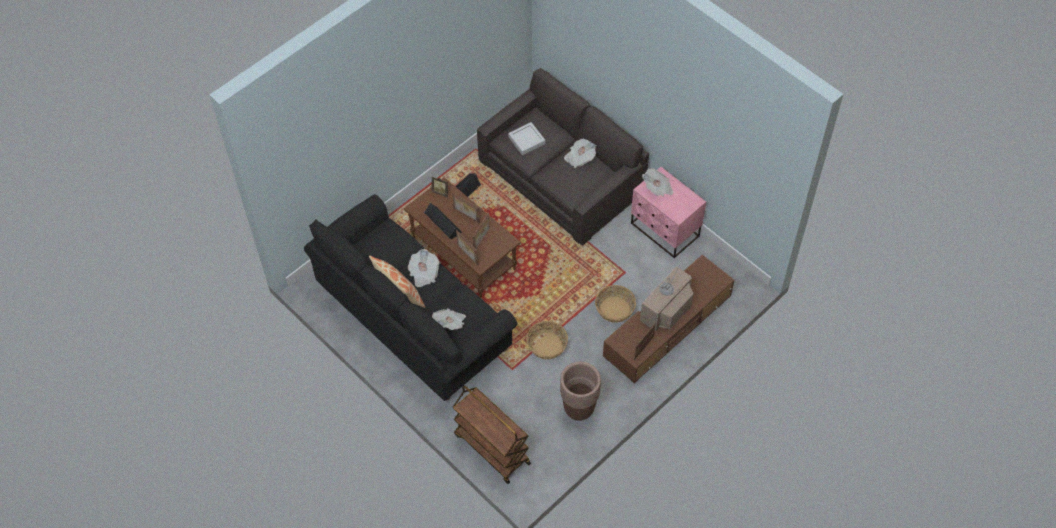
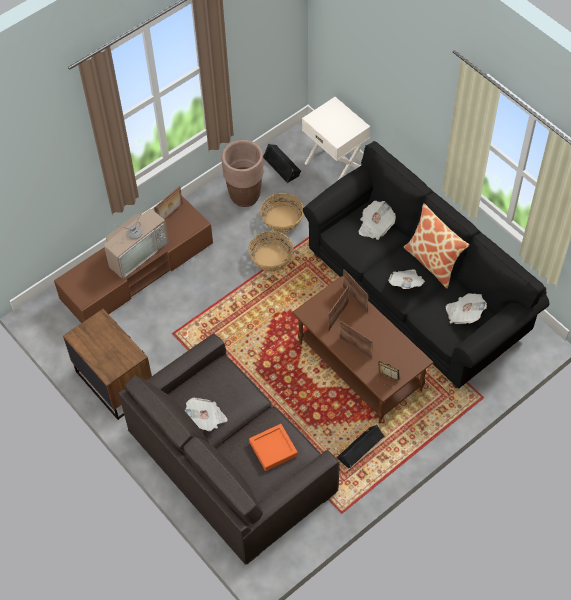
camera: 175 degrees left, 0 degrees up
black speaker [424,203,462,240] -> black speaker moved to [263,144,301,183]
brown cart [453,385,531,484] -> white nightstand [302,97,370,181]
grey tray [508,122,545,155] -> orange tray [249,424,298,471]
basket [595,285,636,323] -> basket moved to [260,193,304,233]
pink nightstand [631,167,706,258] -> brown nightstand [63,309,152,420]
newspaper [642,168,674,196] -> newspaper moved to [446,293,487,324]

